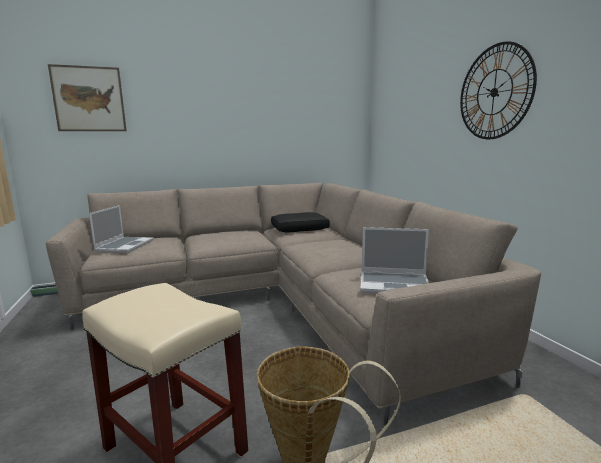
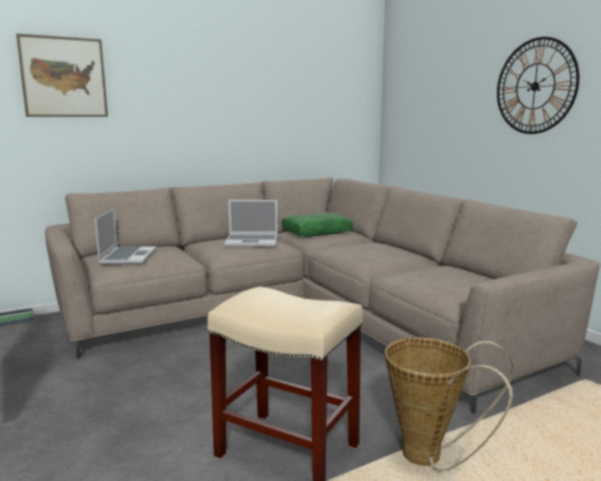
camera: 10 degrees left, 0 degrees up
black pillow [271,212,330,233] -> green pillow [282,213,353,237]
laptop [360,227,429,294] -> laptop moved to [224,200,278,247]

